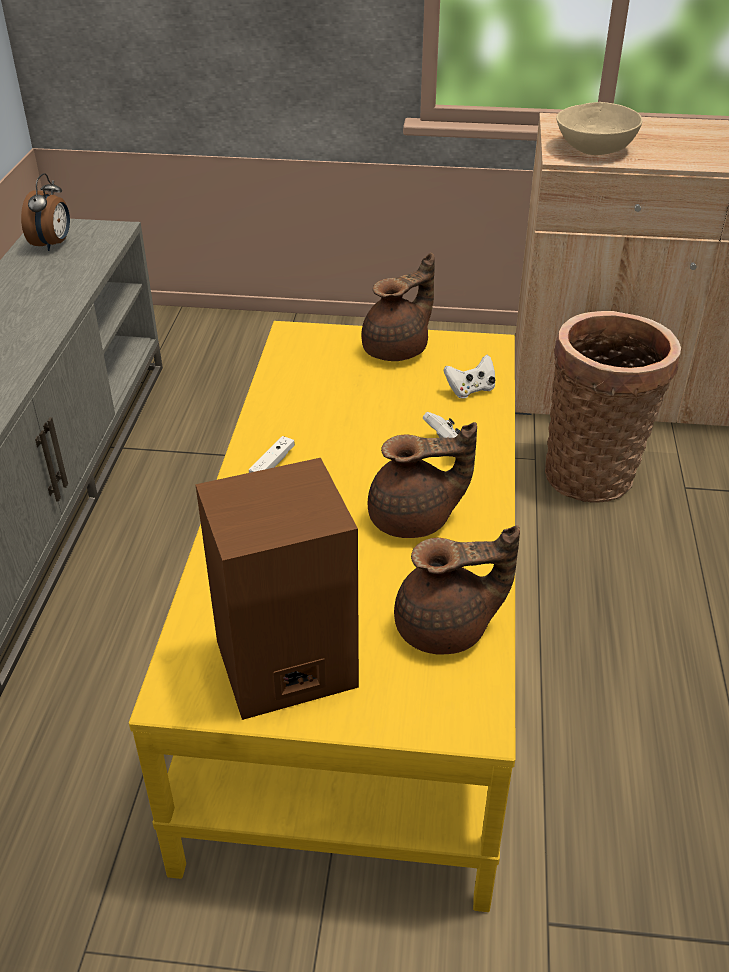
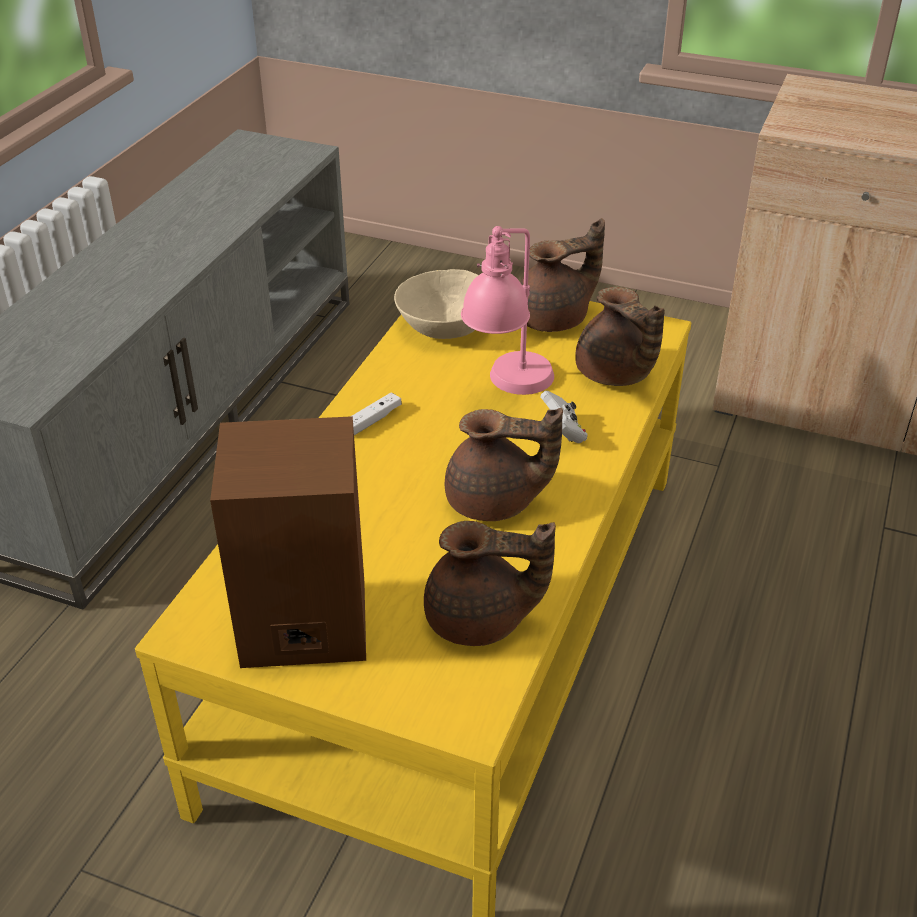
camera: 15 degrees right, 0 degrees up
alarm clock [21,173,70,251] -> none
white game controller [443,355,495,399] -> brown teapot [575,287,665,386]
basket [545,311,681,503] -> none
beige bowl [556,102,642,155] -> beige bowl moved to [394,269,478,339]
none -> pink table lamp [461,226,554,395]

